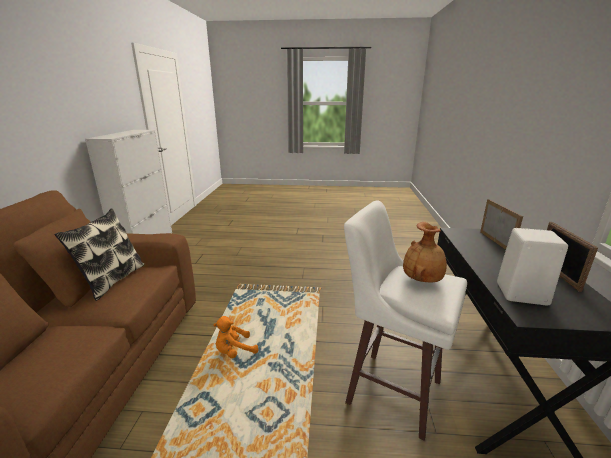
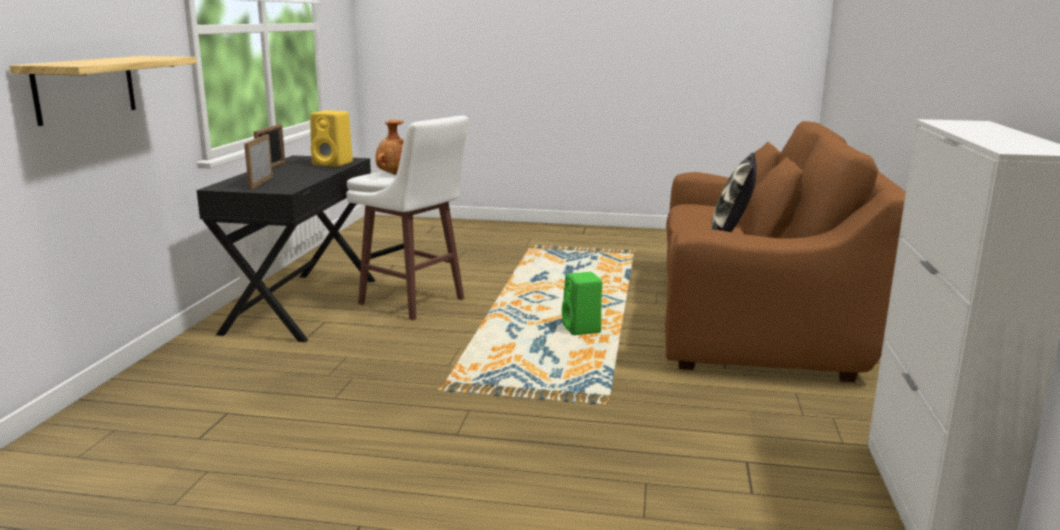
camera: 175 degrees left, 5 degrees down
orange plush toy [213,316,259,359] -> green speaker [562,272,602,335]
white speaker [497,228,568,305] -> yellow speaker [310,110,353,167]
none -> shelf [10,56,197,126]

